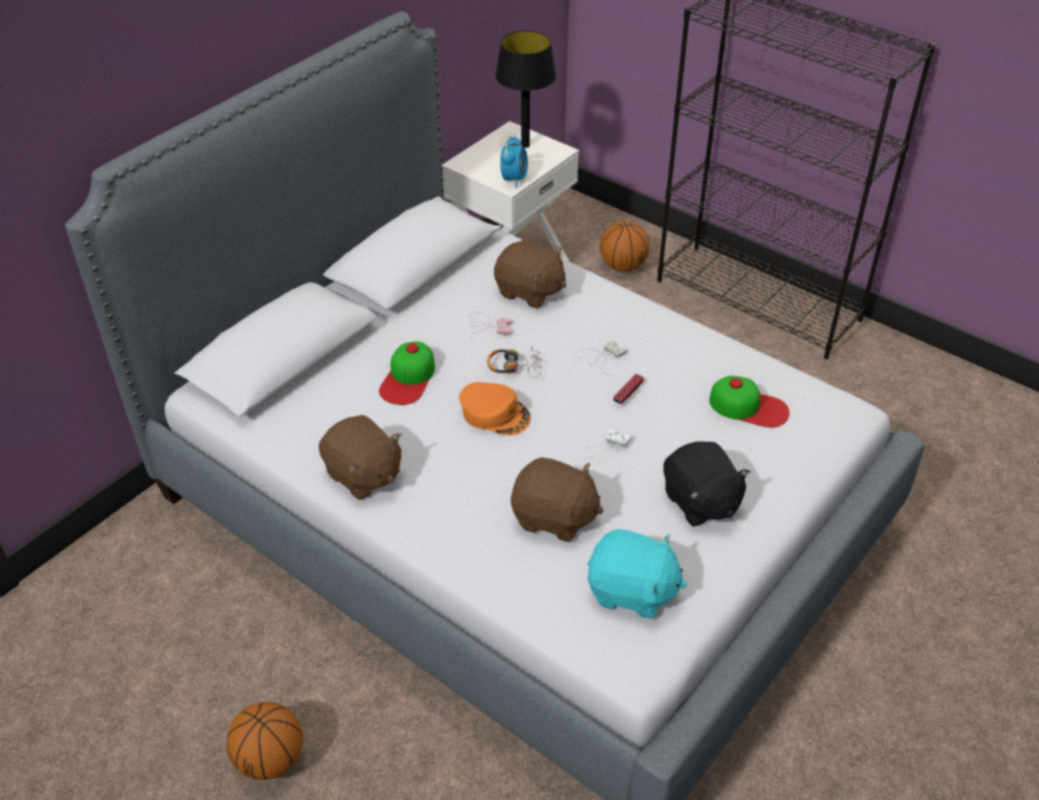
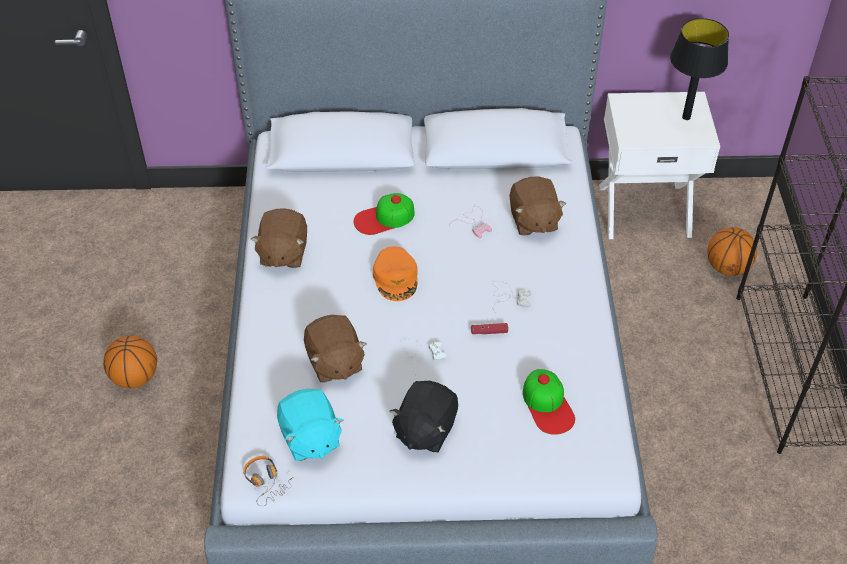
camera: 50 degrees right, 5 degrees up
headphones [487,348,543,378] -> headphones moved to [243,456,294,506]
alarm clock [500,136,528,188] -> none

